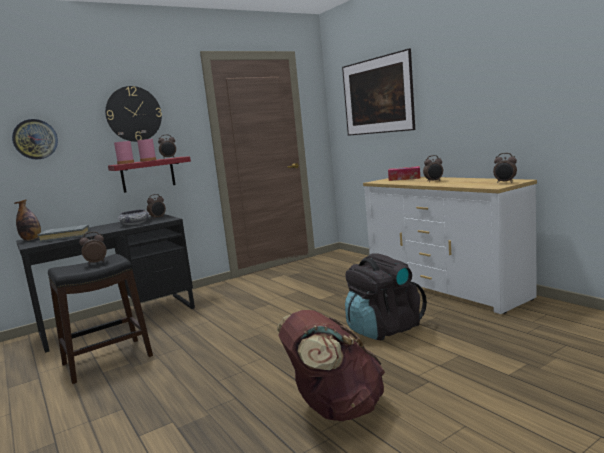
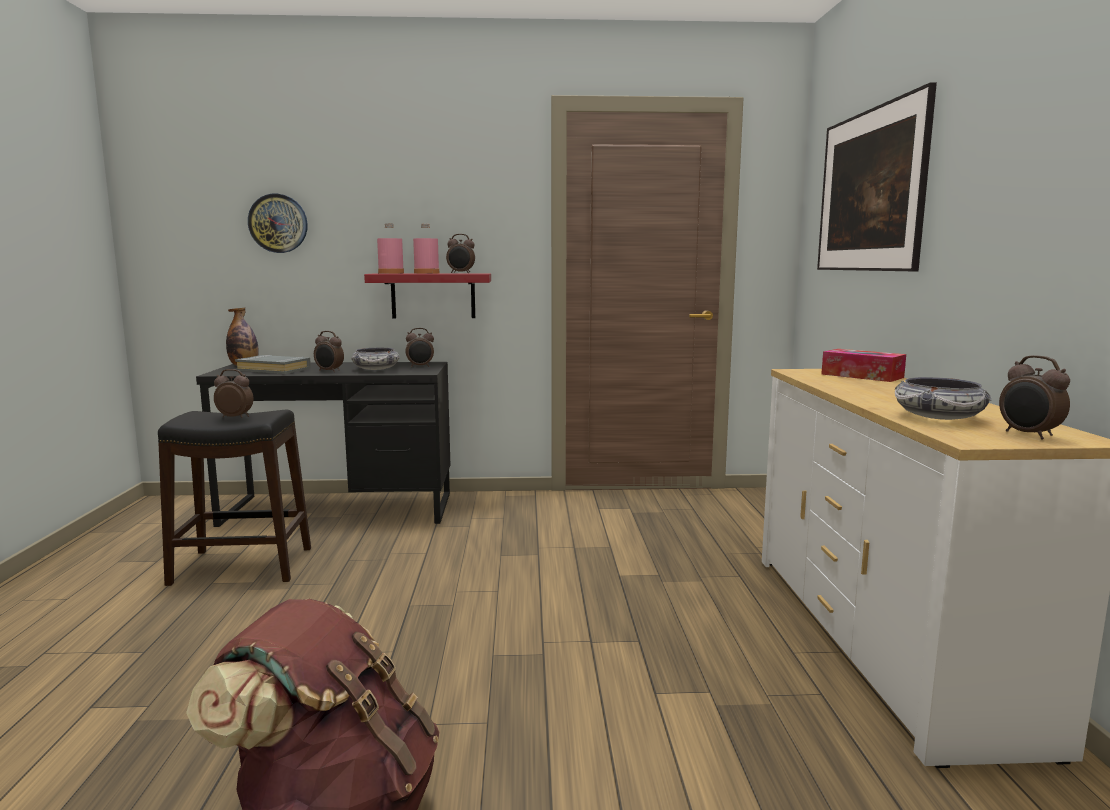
camera: 30 degrees right, 0 degrees up
wall clock [105,86,162,142] -> none
black backpack [345,253,427,340] -> none
alarm clock [423,155,443,182] -> alarm clock moved to [314,331,344,372]
none -> bowl [895,377,992,420]

